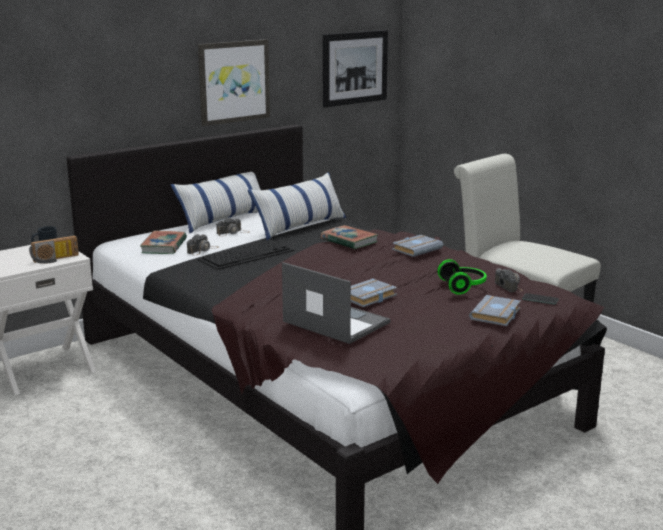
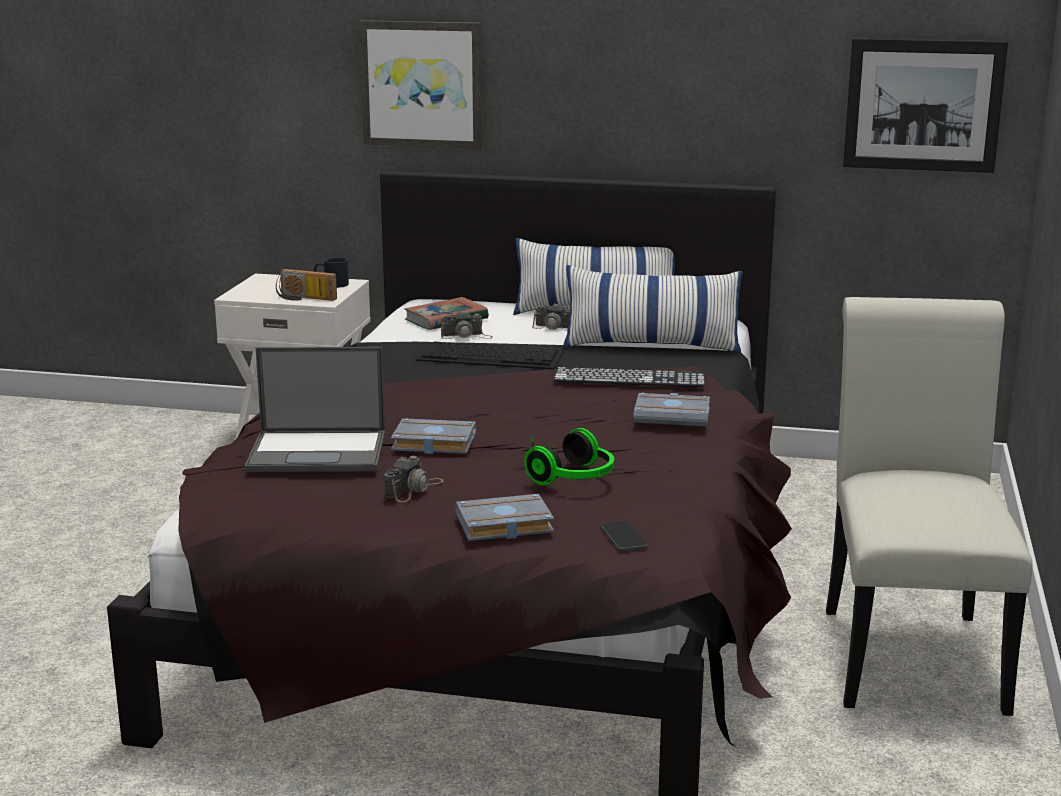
camera: 50 degrees right, 0 degrees up
picture [198,39,270,126] -> picture moved to [359,20,482,149]
laptop [282,262,390,344] -> laptop turned 90 degrees clockwise [245,347,385,472]
book [321,225,378,249] -> keyboard [553,367,705,387]
camera [495,268,523,292] -> camera moved to [384,456,444,502]

